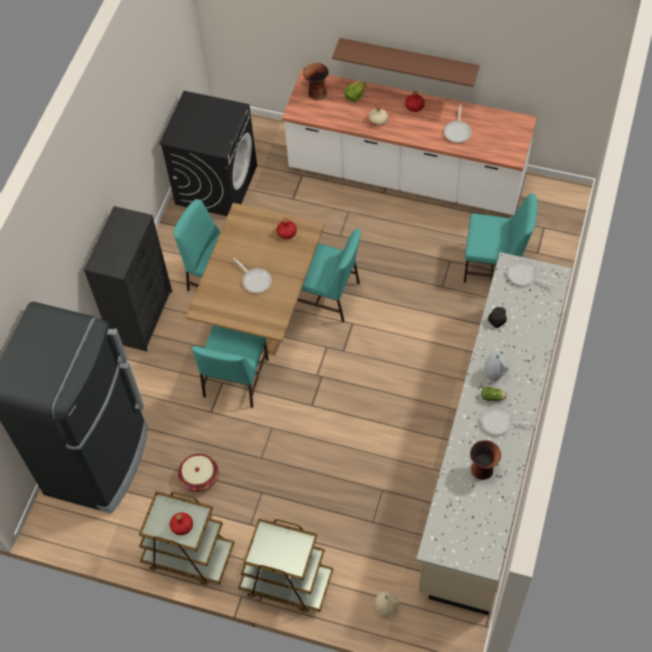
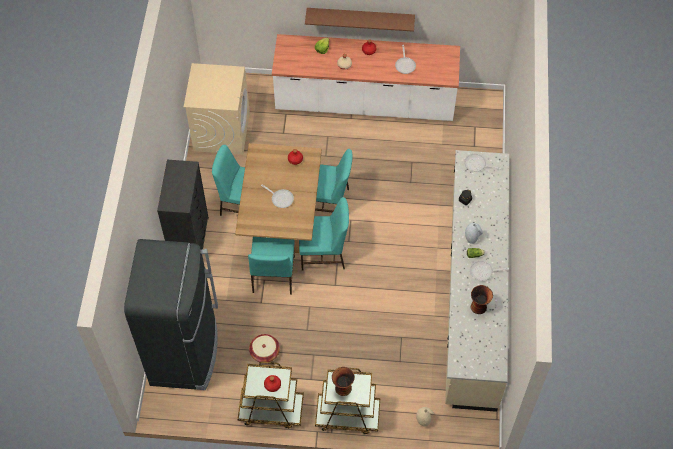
camera: 15 degrees left, 0 degrees up
black washing machine [159,91,257,216] -> beige washing machine [184,63,250,155]
vase [303,63,329,100] -> vase moved to [332,367,355,396]
turquoise chair [464,193,537,283] -> turquoise chair moved to [299,197,349,271]

